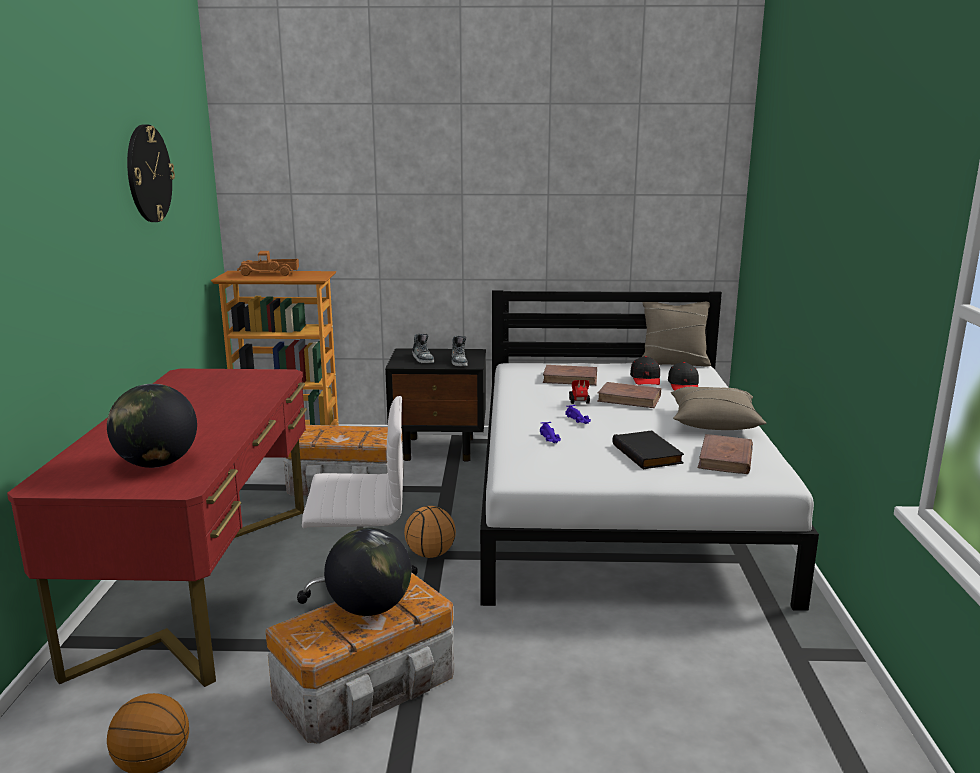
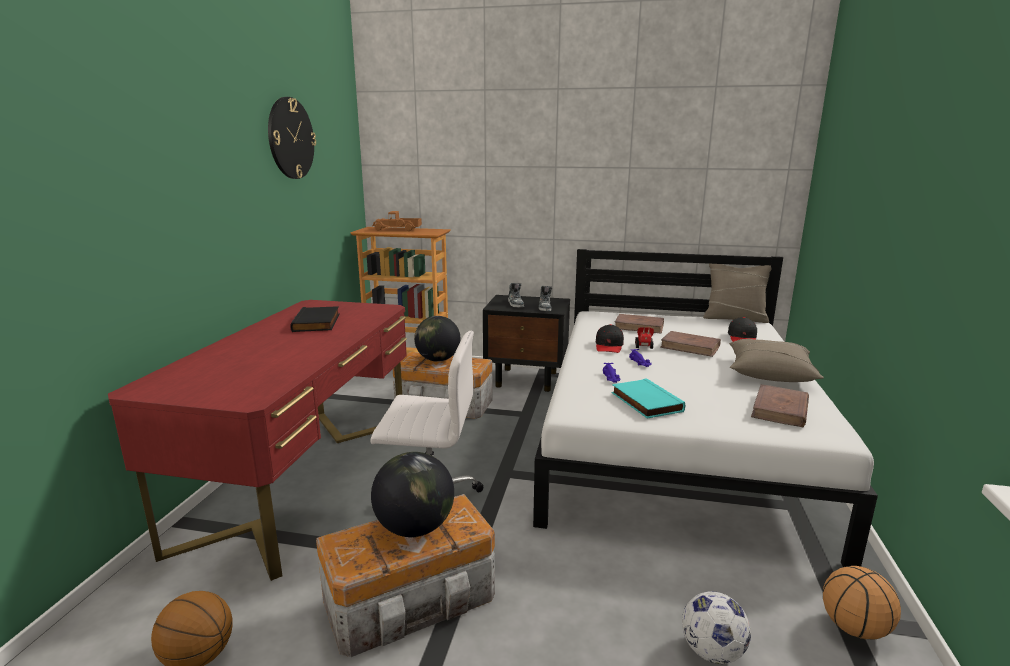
camera: 10 degrees right, 0 degrees up
globe [107,384,197,468] -> globe moved to [414,316,461,362]
basketball [404,506,456,558] -> basketball moved to [823,566,901,640]
black book [612,431,684,469] -> black book moved to [290,306,340,332]
black cap [630,356,660,385] -> black cap moved to [596,324,624,353]
none -> turquoise book [612,378,685,419]
none -> football [682,591,751,664]

